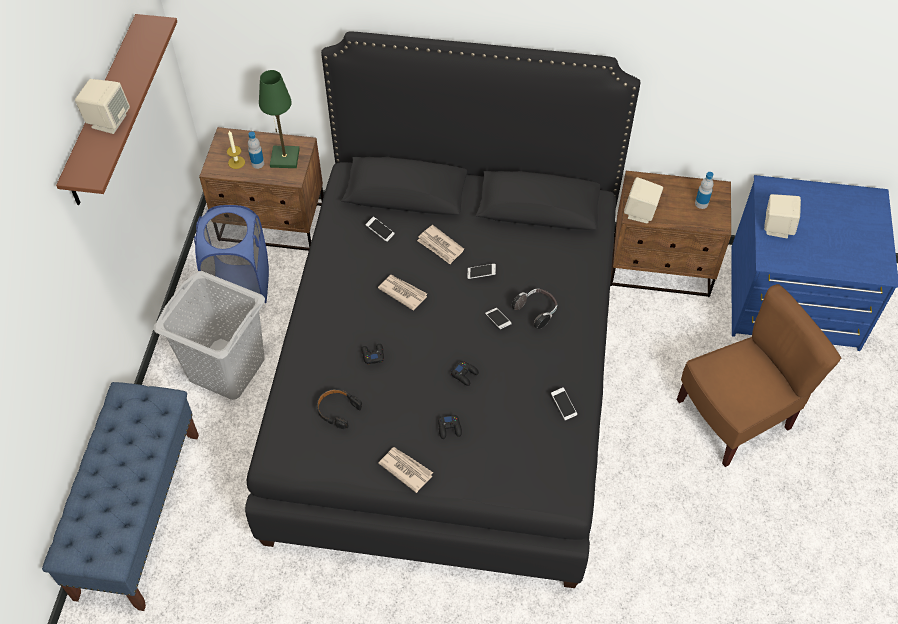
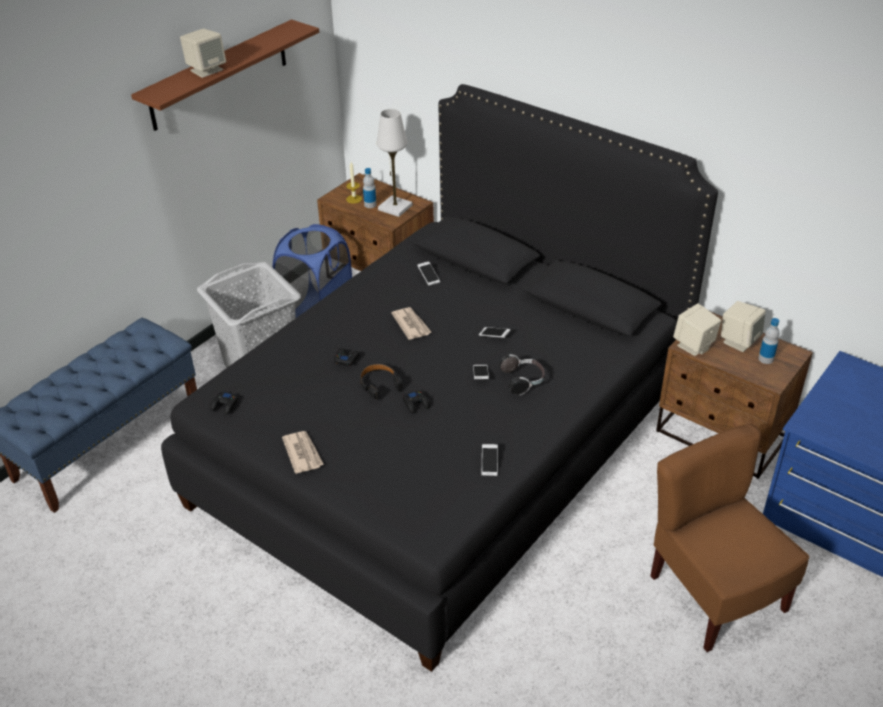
camera: 30 degrees right, 15 degrees down
green table lamp [259,70,300,168] -> white table lamp [377,109,413,217]
black headphones [317,389,362,429] -> black headphones moved to [360,364,403,400]
newspaper [417,225,464,264] -> none
black game controller [438,414,462,439] -> black game controller moved to [210,391,238,414]
brown chair [677,284,841,467] -> brown chair turned 120 degrees counterclockwise [650,424,809,652]
beige speaker [764,194,801,238] -> beige speaker moved to [721,301,766,352]

